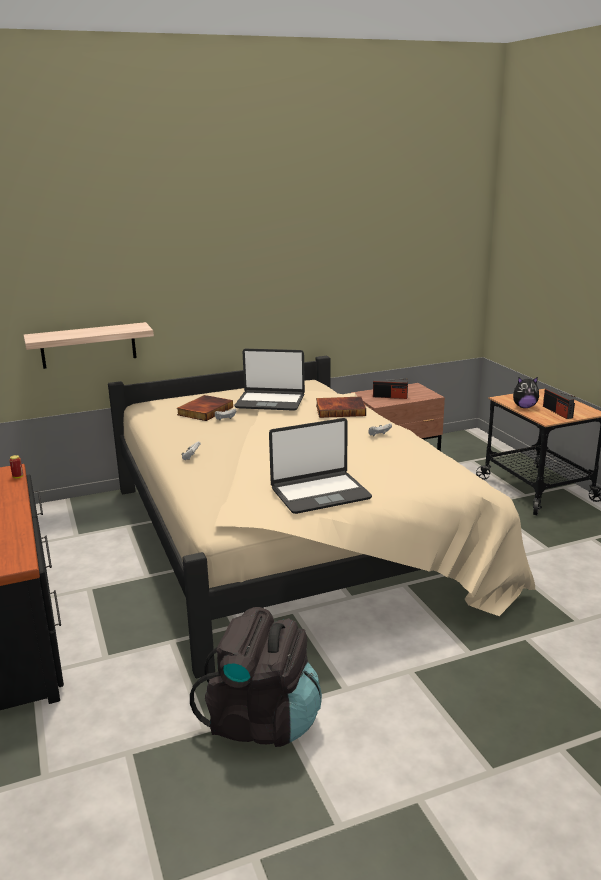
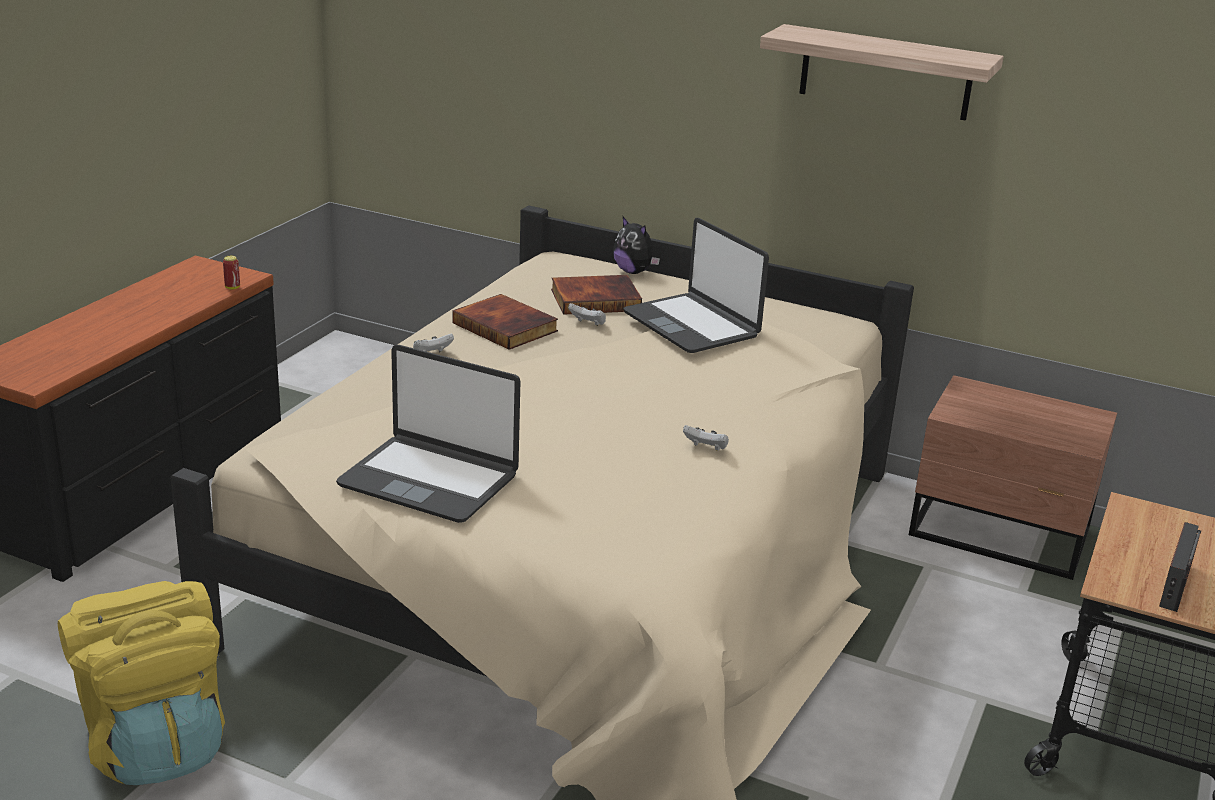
camera: 45 degrees right, 5 degrees up
shelf [24,322,154,369] -> shelf moved to [760,24,1004,121]
black backpack [190,607,322,747] -> yellow backpack [58,581,225,785]
book [316,397,366,418] -> book moved to [453,294,558,350]
radio [373,378,408,399] -> none
plush toy [513,377,539,408] -> plush toy moved to [613,217,660,274]

